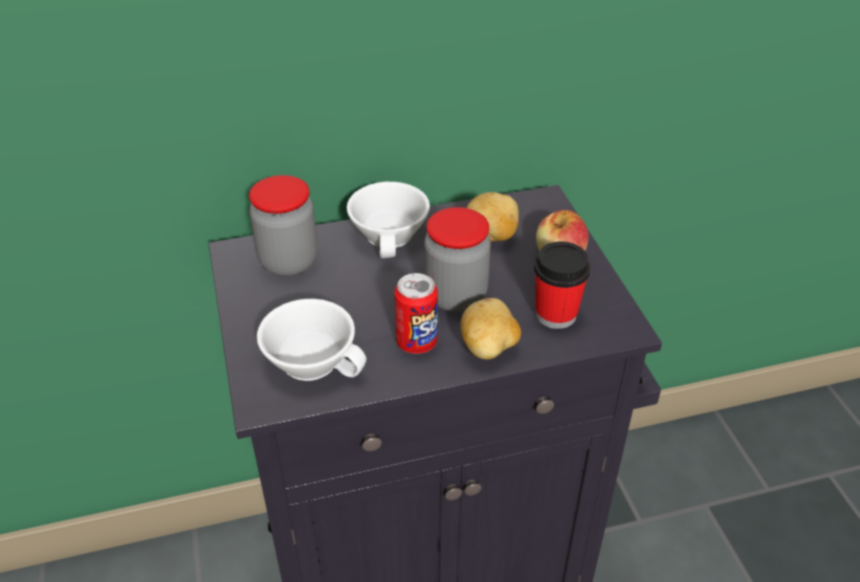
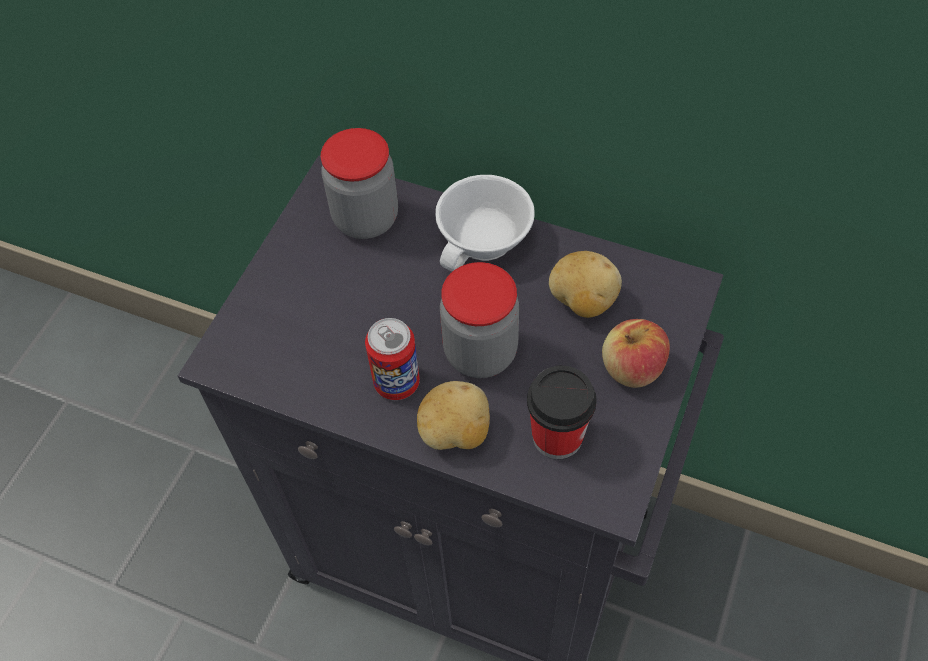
camera: 40 degrees right, 15 degrees up
white cup [257,299,366,381] -> none

